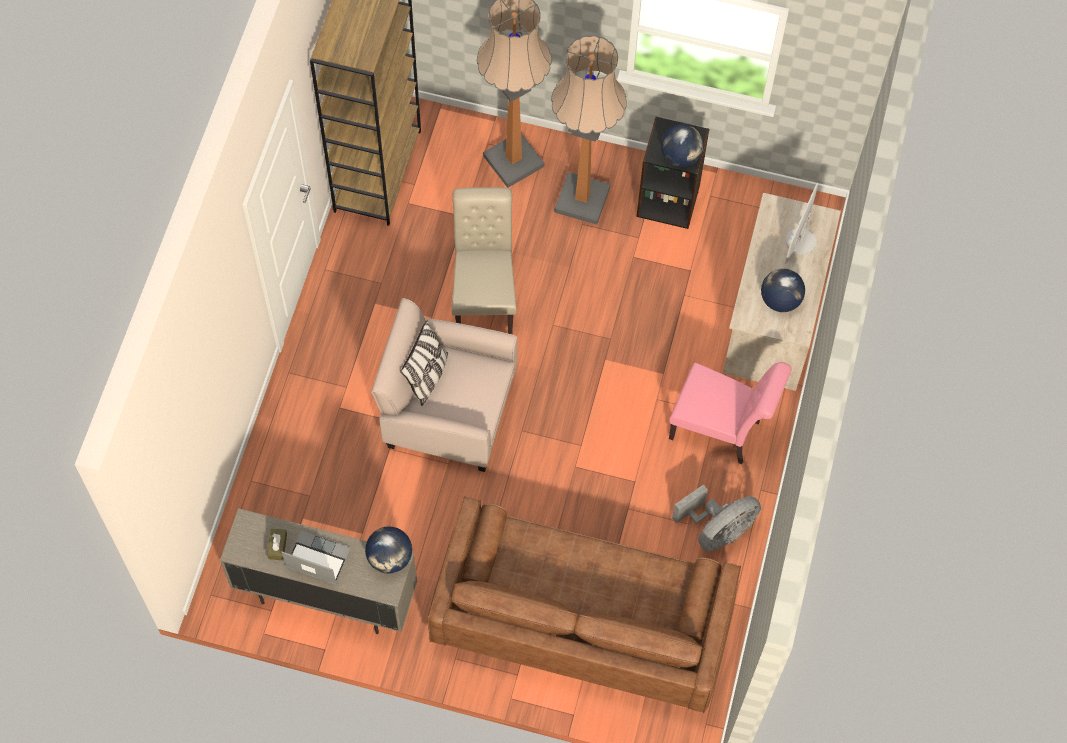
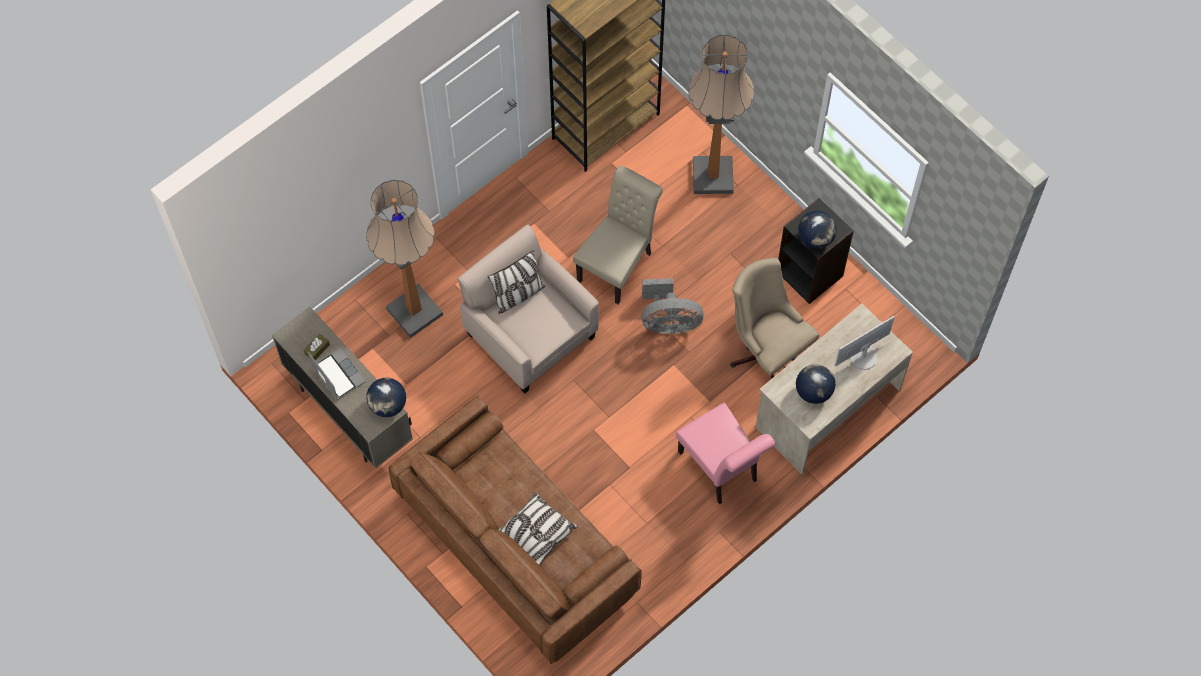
camera: 35 degrees right, 0 degrees up
floor lamp [551,35,627,225] -> floor lamp moved to [366,180,443,338]
grey fan [672,485,762,552] -> grey fan moved to [642,278,704,334]
none -> pillow [499,492,578,566]
none -> beige office chair [730,258,820,379]

